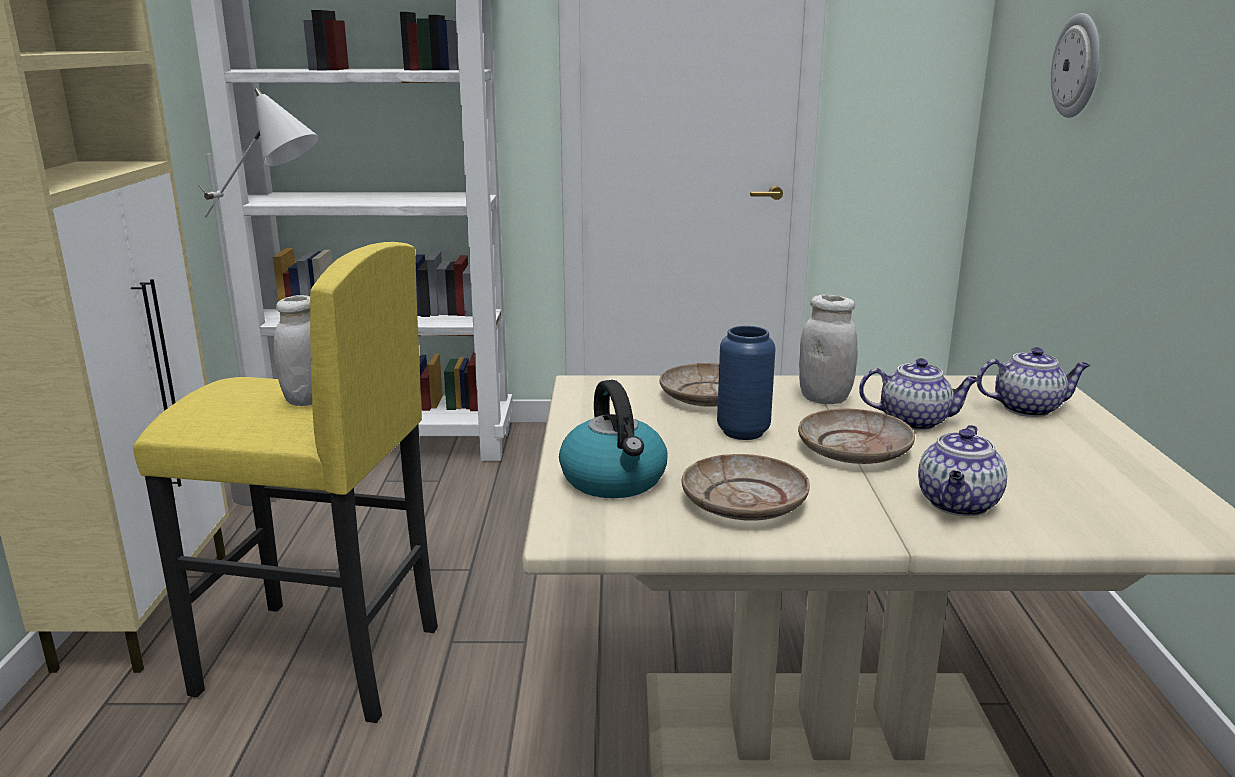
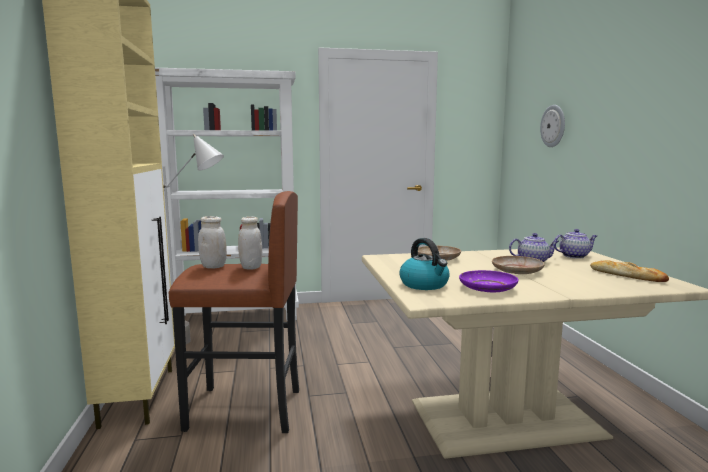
camera: 10 degrees left, 10 degrees down
yellow stool [133,242,438,723] -> brown stool [169,191,299,433]
beige plate [682,454,810,521] -> purple plate [459,270,519,292]
blue vase [717,326,776,440] -> none
white jar [799,294,857,404] -> white jar moved to [198,216,227,269]
teapot [918,425,1007,516] -> none
none -> bread [590,260,669,282]

